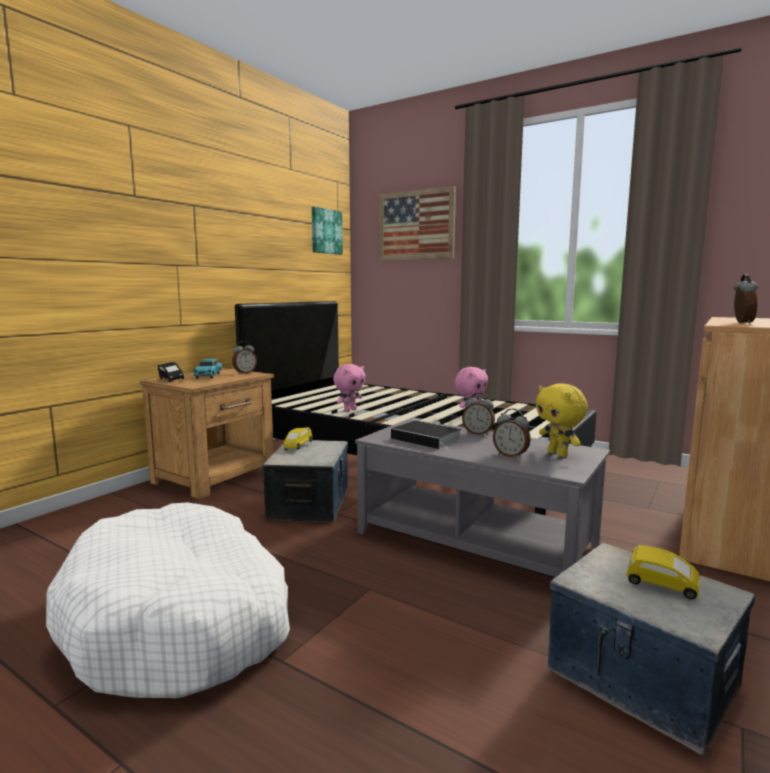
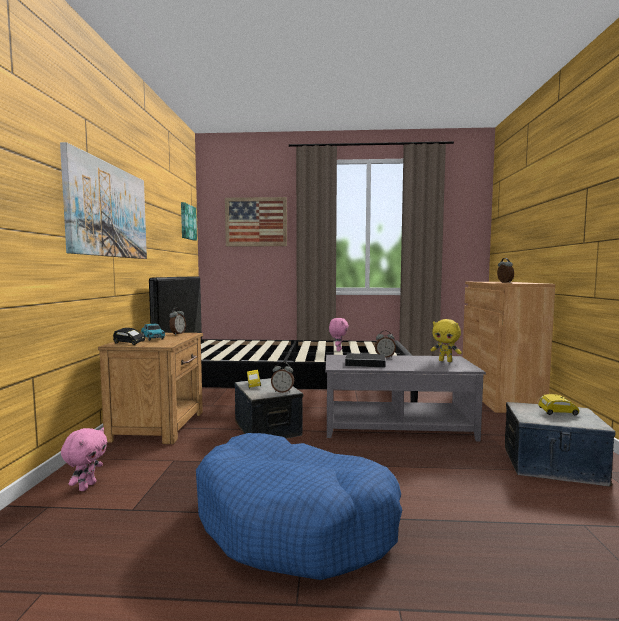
camera: 30 degrees left, 5 degrees down
white dog bed [46,502,290,698] -> blue dog bed [196,433,402,580]
pink plush toy [333,364,366,412] -> pink plush toy moved to [61,428,107,491]
alarm clock [493,409,531,458] -> alarm clock moved to [271,362,294,393]
none -> picture [60,142,147,259]

